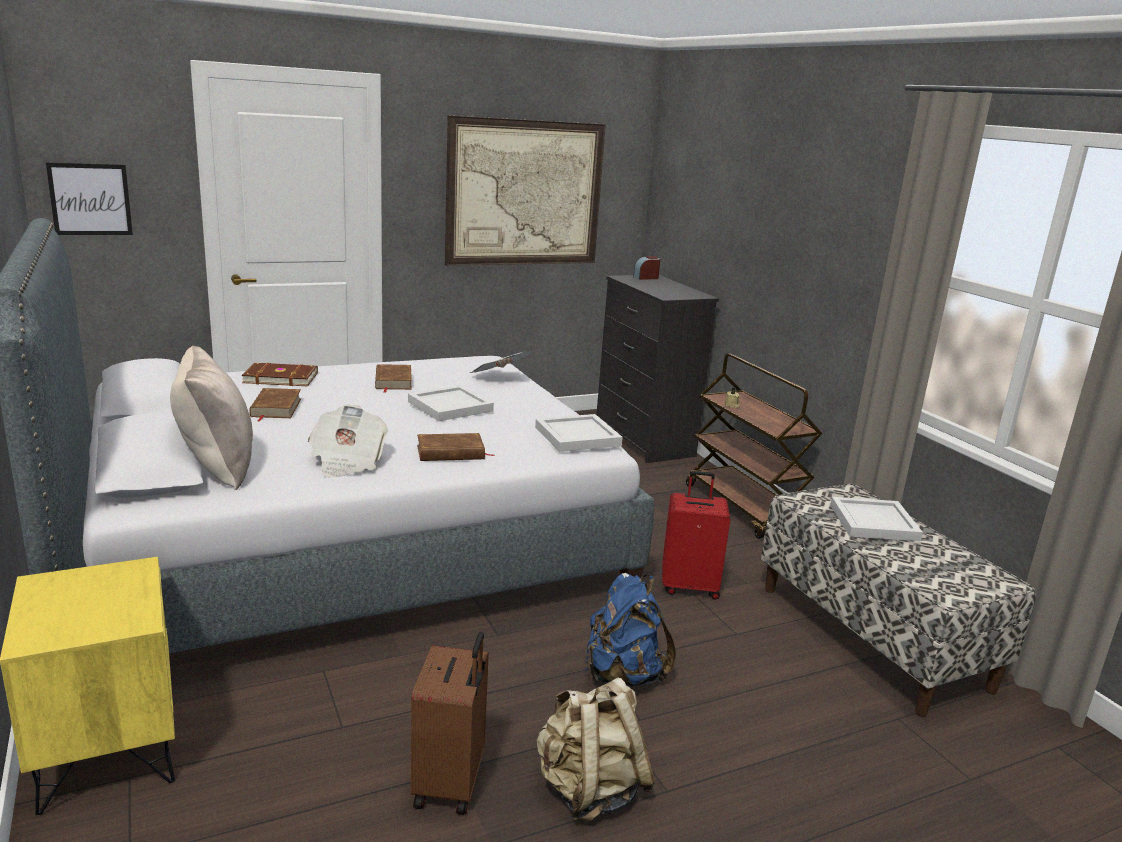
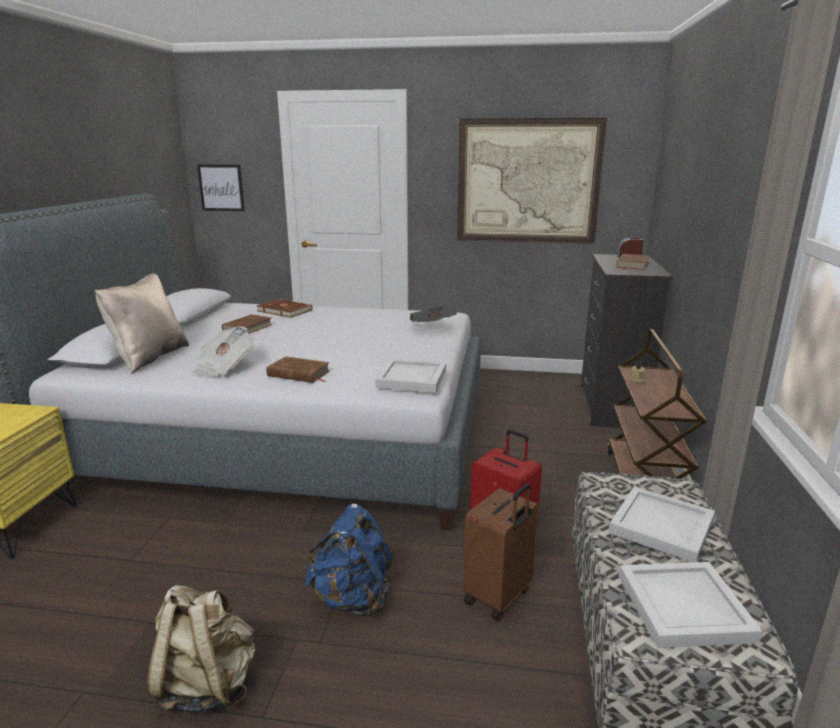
camera: 35 degrees right, 0 degrees up
brown book [375,364,412,393] -> brown book moved to [617,254,649,270]
white tray [408,385,494,421] -> white tray moved to [619,562,763,648]
brown suitcase [411,632,489,815] -> brown suitcase moved to [463,483,539,621]

